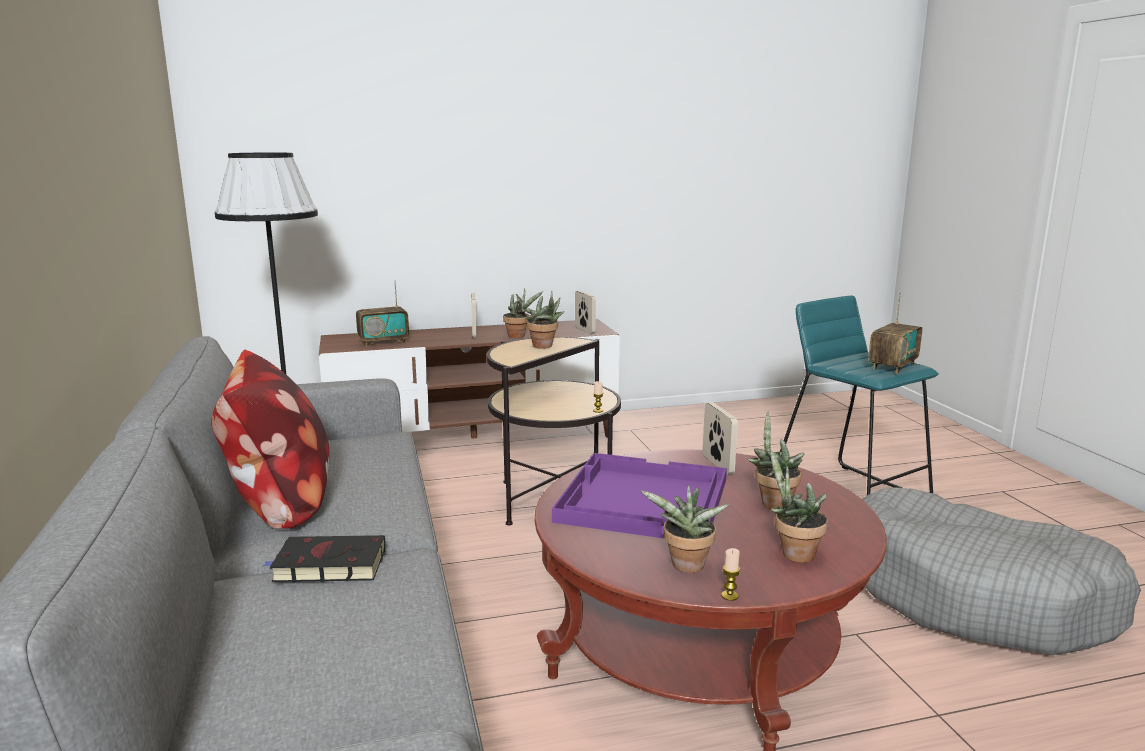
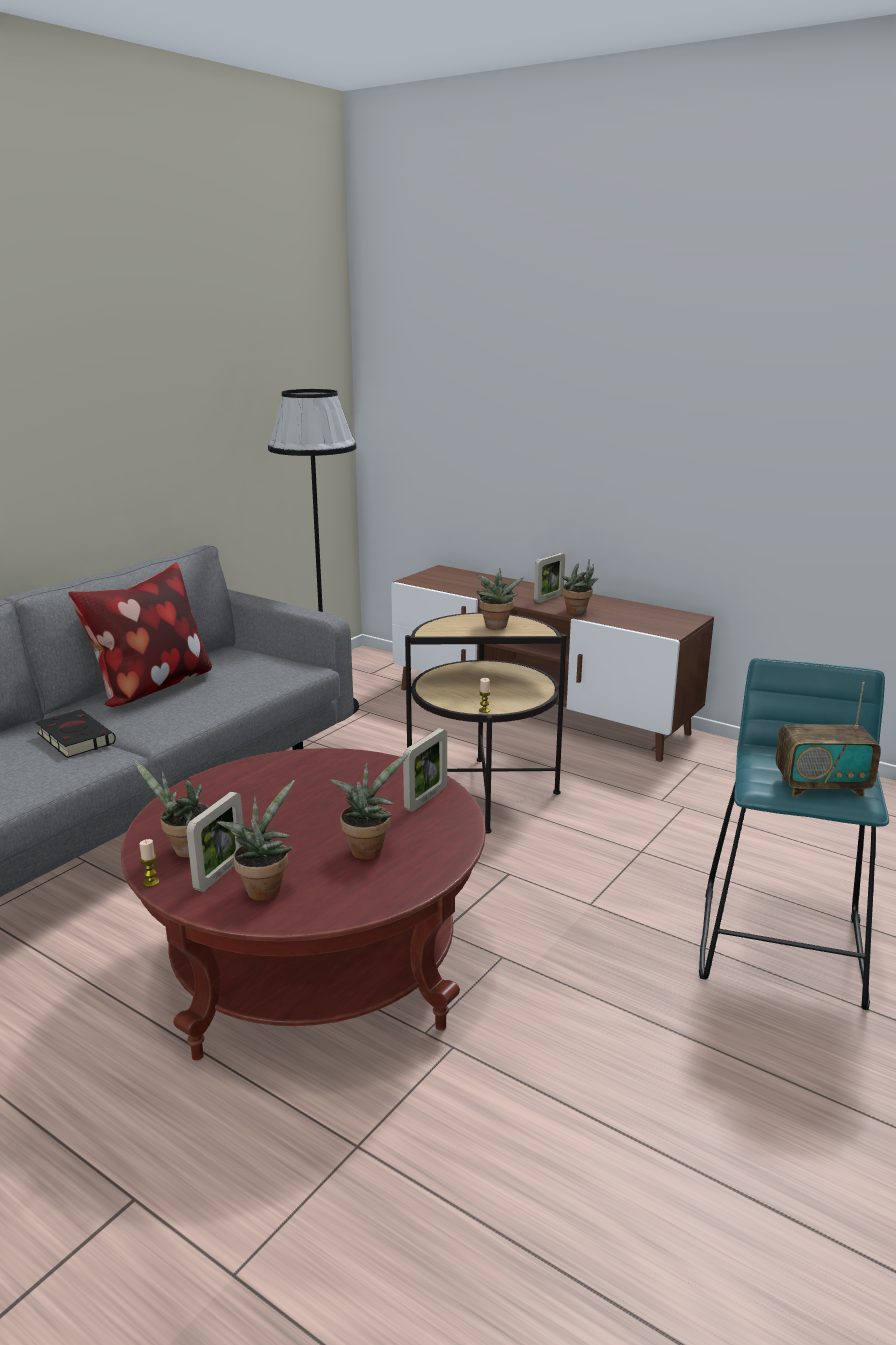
camera: 50 degrees right, 5 degrees up
radio [356,281,409,347] -> none
purple tray [552,453,727,538] -> none
picture frame [575,291,596,334] -> picture frame moved to [187,792,243,892]
grey dog bed [862,488,1141,655] -> none

